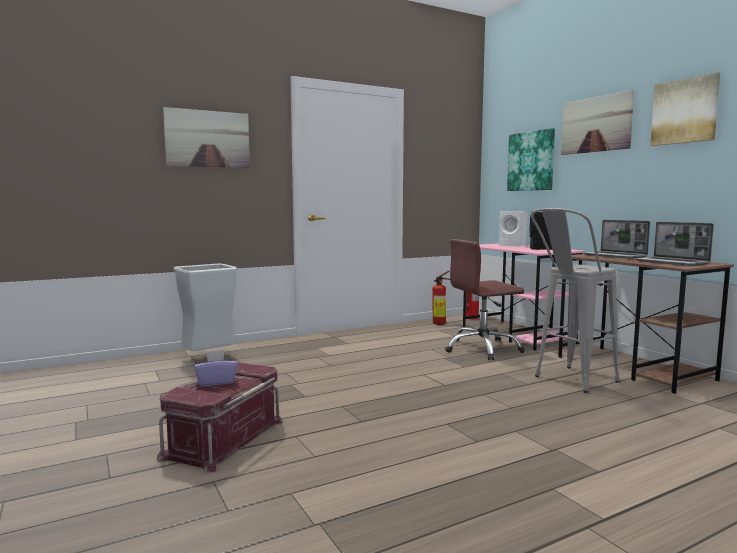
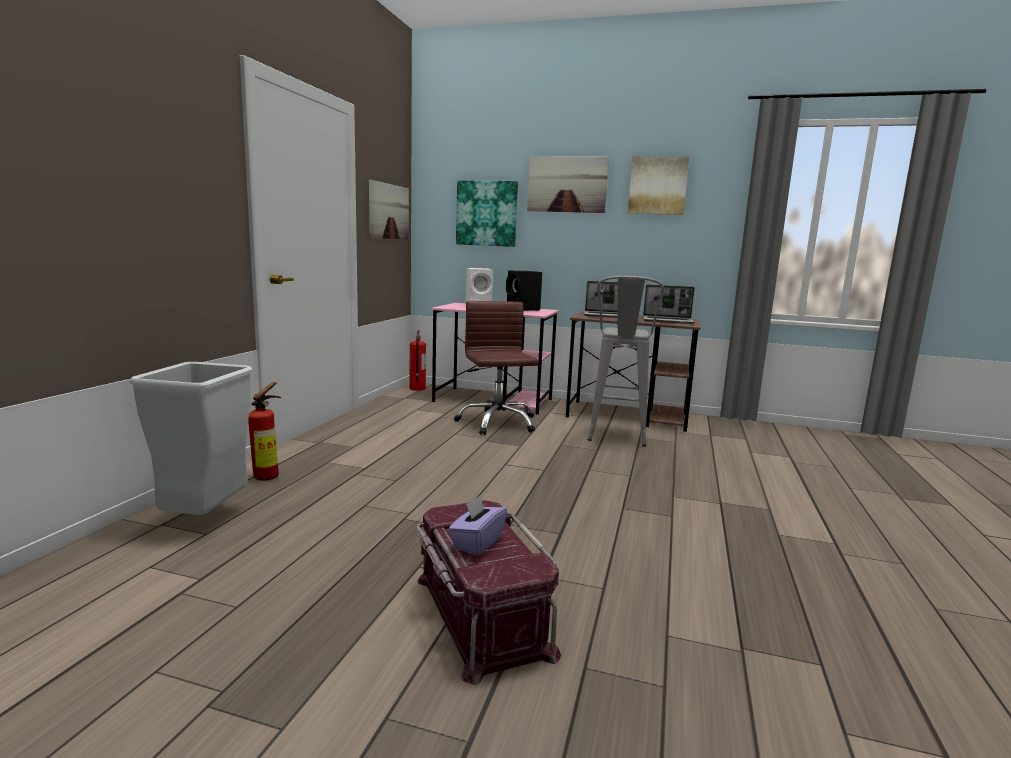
camera: 45 degrees left, 5 degrees up
picture [163,107,250,168] -> picture moved to [369,180,409,240]
fire extinguisher [432,271,450,325] -> fire extinguisher moved to [248,382,281,481]
brown office chair [445,239,525,360] -> brown office chair turned 135 degrees clockwise [454,301,539,435]

